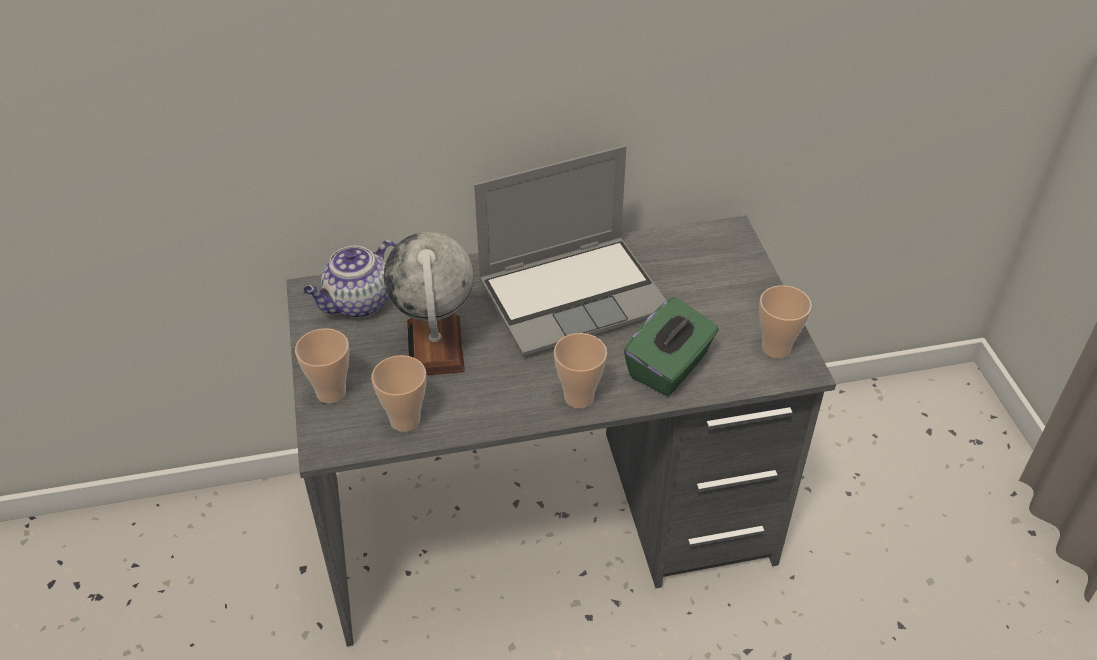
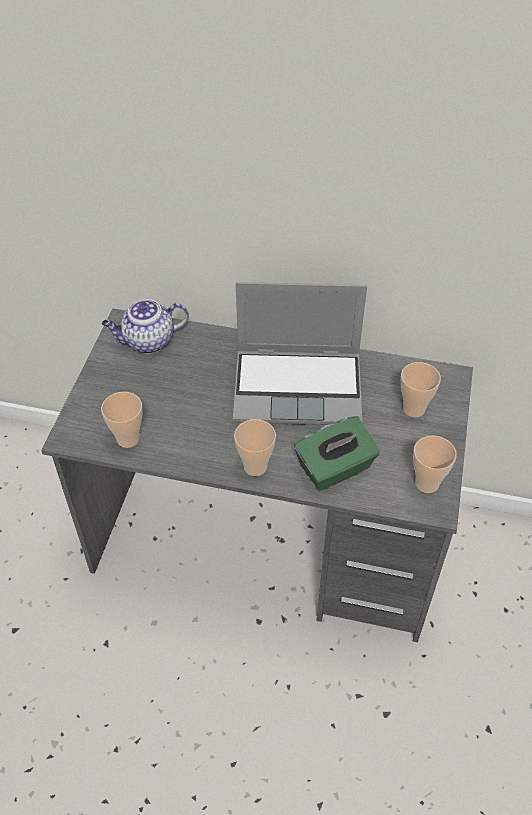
camera: 25 degrees right, 5 degrees up
cup [295,328,349,403] -> cup moved to [401,362,441,417]
globe [384,232,473,375] -> none

